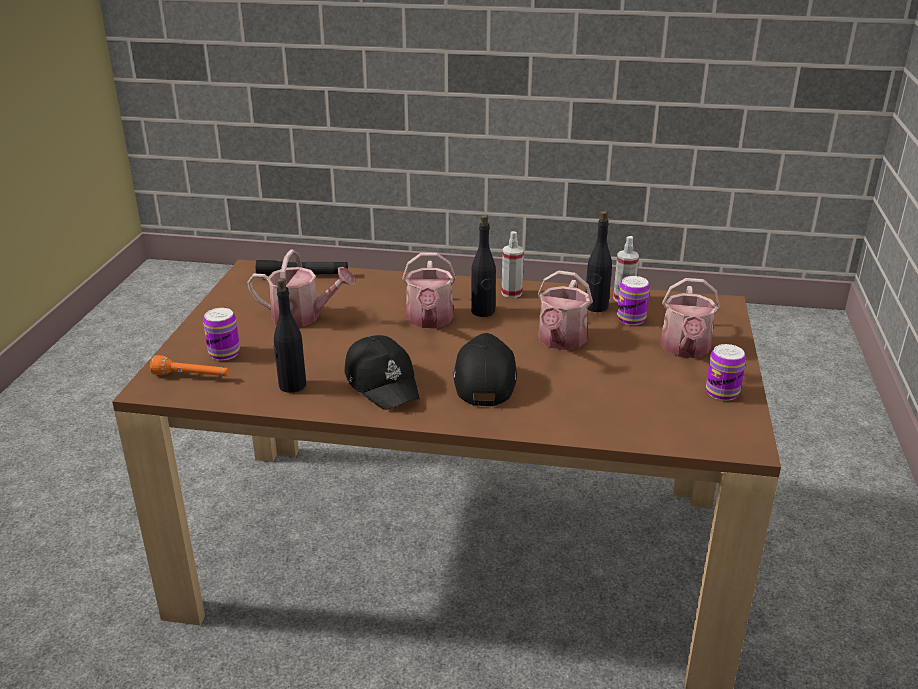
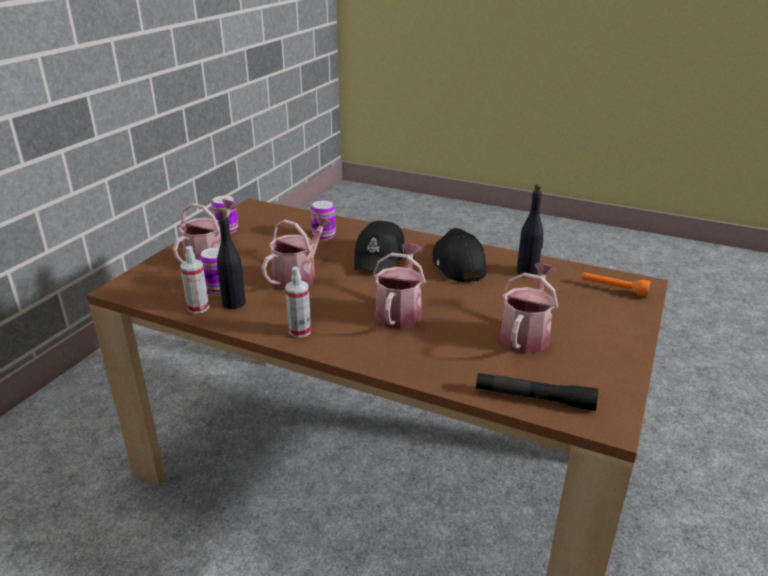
camera: 165 degrees left, 0 degrees up
can [203,308,240,360] -> can moved to [311,200,336,240]
watering can [247,249,355,327] -> watering can turned 90 degrees clockwise [500,263,558,354]
black bottle [471,215,496,317] -> none

